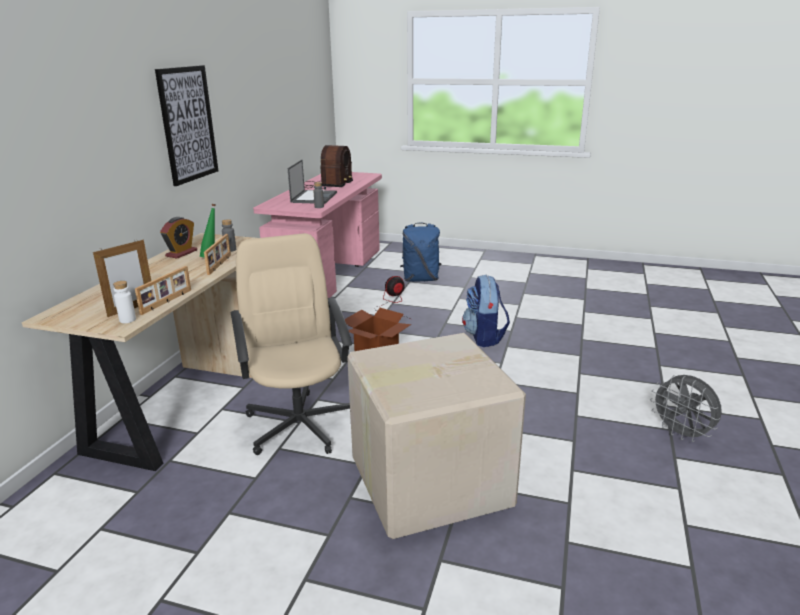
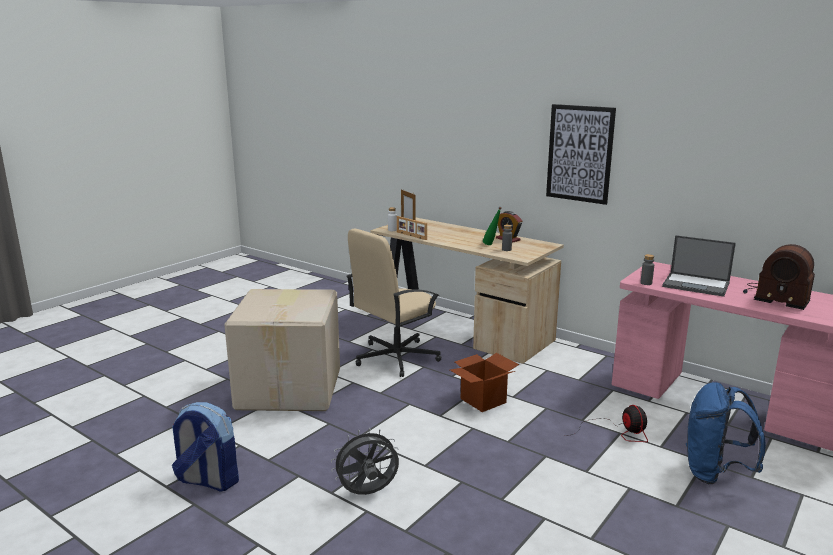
camera: 110 degrees right, 5 degrees down
picture frame [204,234,231,275] -> none
beige office chair [230,233,352,455] -> beige office chair turned 135 degrees clockwise [347,228,442,377]
backpack [462,275,510,347] -> backpack moved to [172,402,239,491]
grey fan [650,375,722,442] -> grey fan moved to [331,428,399,495]

